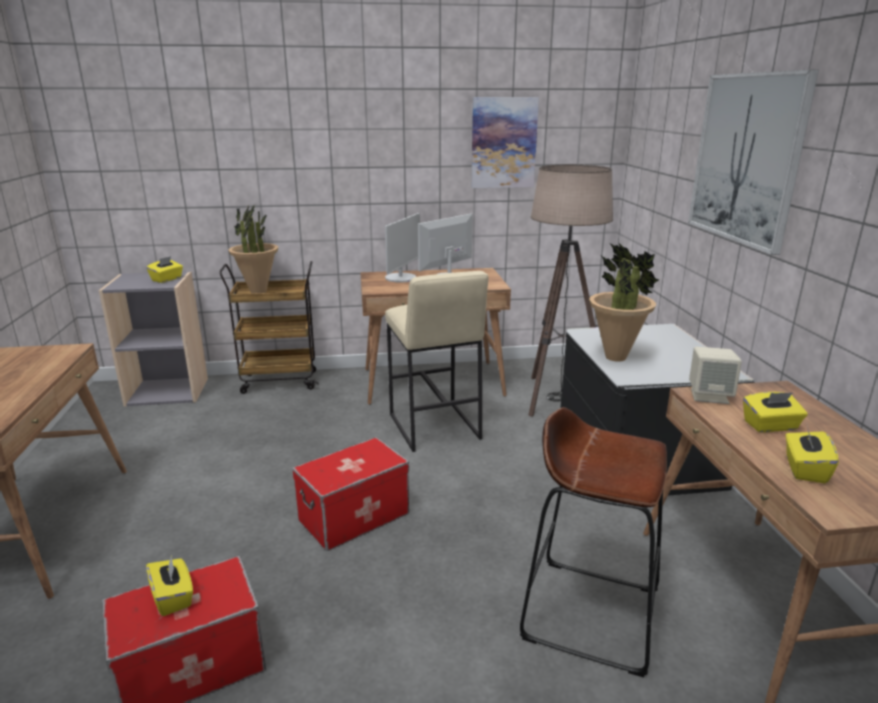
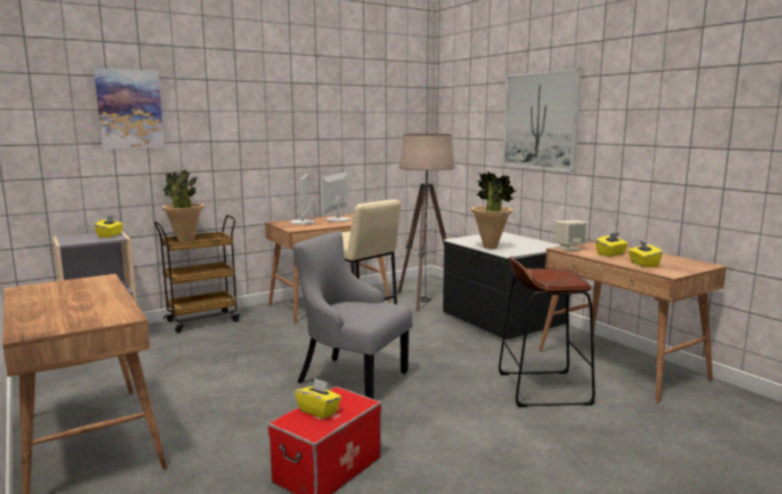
camera: 25 degrees left, 10 degrees down
storage box [292,437,409,551] -> grey chair [293,231,413,399]
picture [471,97,539,188] -> picture moved to [94,68,165,149]

